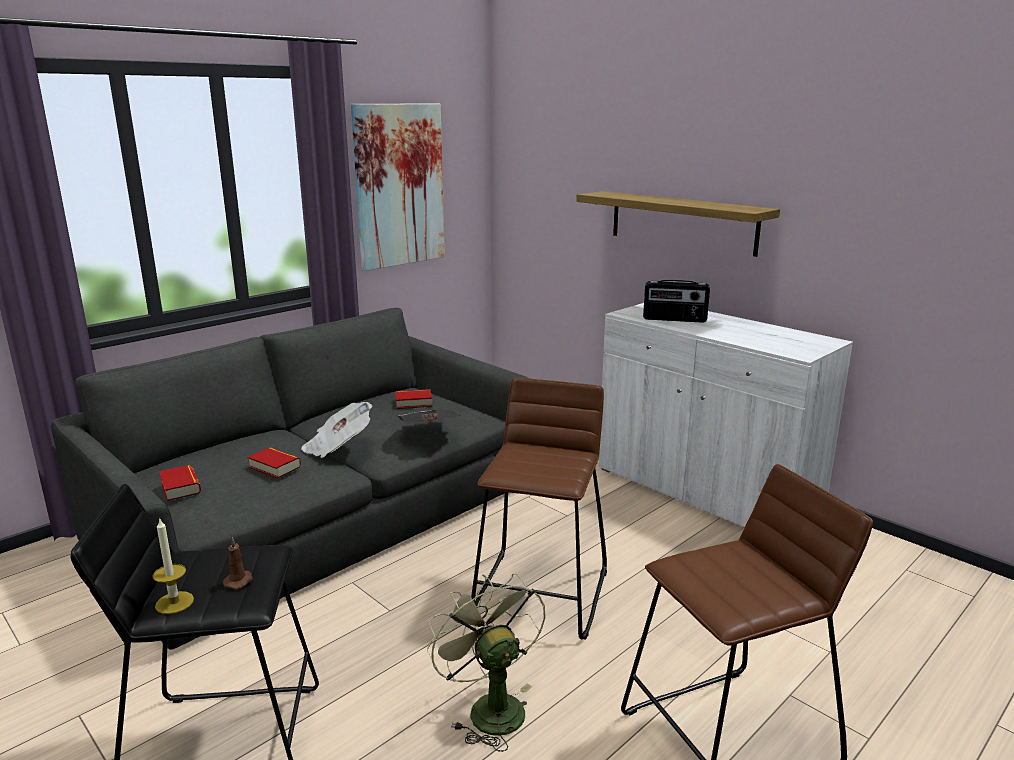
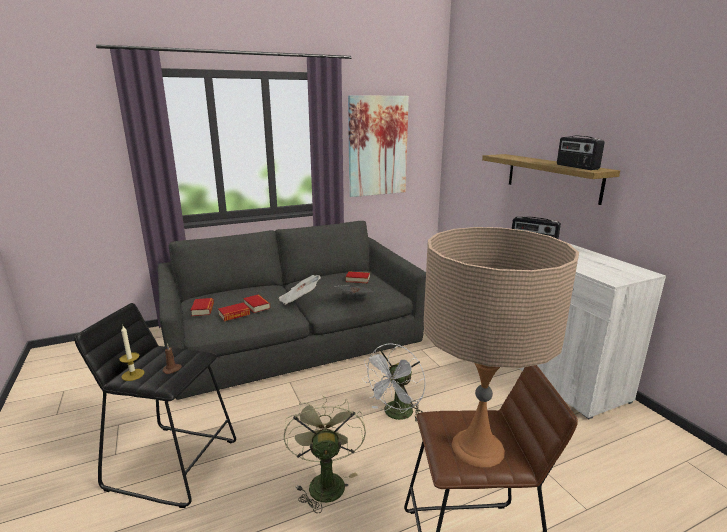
camera: 20 degrees right, 0 degrees up
brown stool [471,378,607,640] -> white fan [362,344,426,421]
none -> book [218,303,250,321]
none -> beige table lamp [424,227,579,467]
none -> radio [557,136,605,170]

